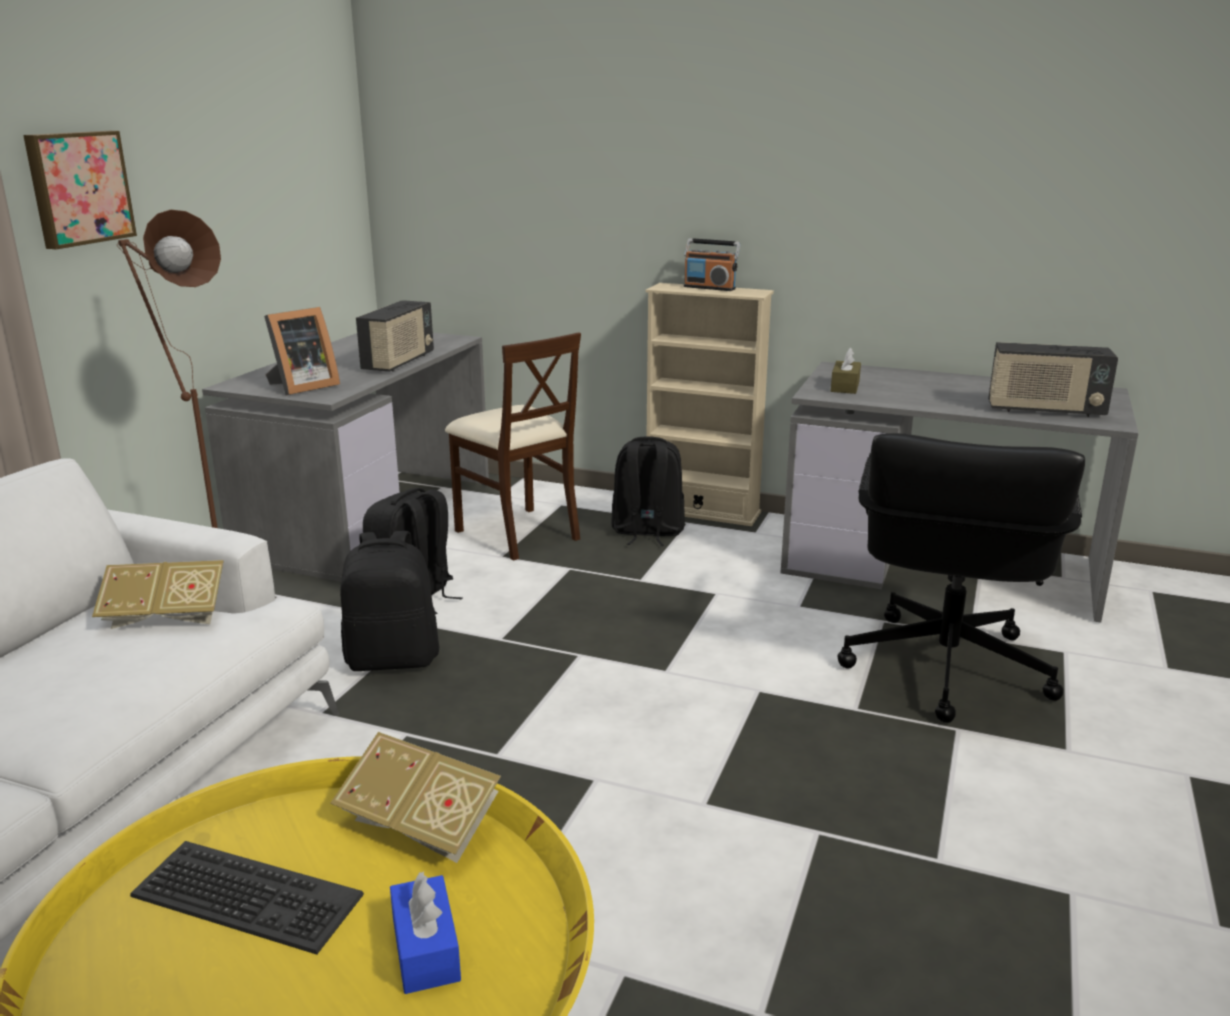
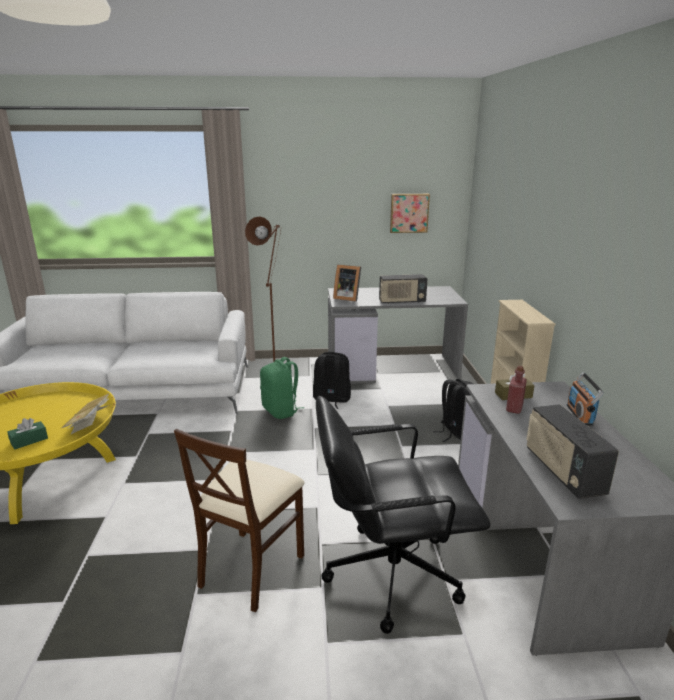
camera: 65 degrees right, 0 degrees up
picture [23,131,137,249] -> picture moved to [390,194,430,233]
book [92,560,224,629] -> none
keyboard [130,841,364,955] -> none
black backpack [340,531,439,671] -> green backpack [260,357,305,419]
blue tissue box [390,872,461,994] -> green tissue box [7,418,48,449]
beige chair [445,332,581,561] -> beige chair moved to [174,429,305,612]
radio [684,238,740,291] -> radio moved to [567,372,604,425]
none -> red bottle [506,365,527,414]

